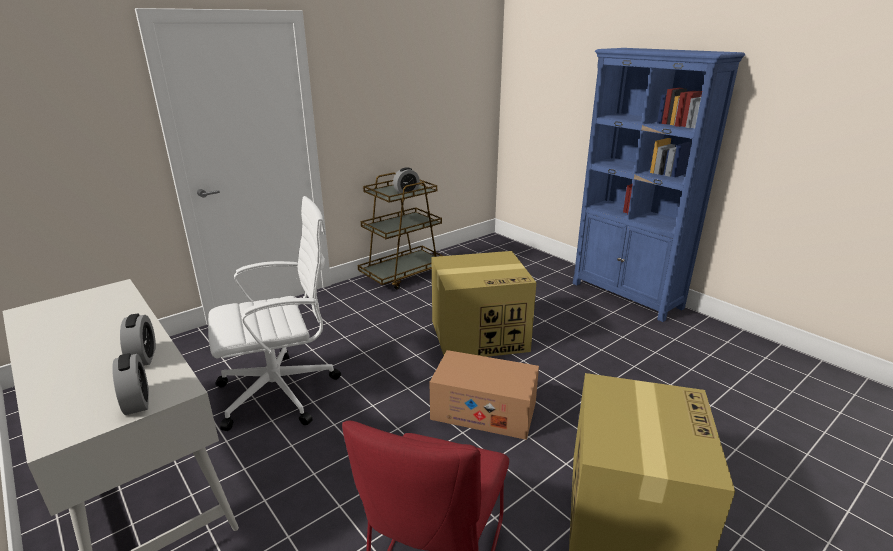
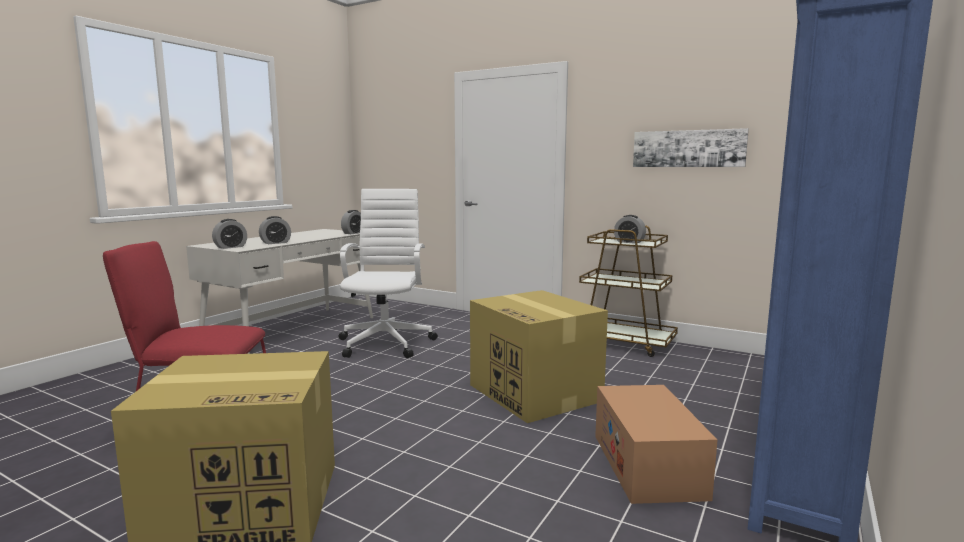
camera: 70 degrees right, 15 degrees down
white office chair [208,196,341,431] -> white office chair turned 135 degrees counterclockwise [338,189,438,358]
cardboard box [430,350,539,440] -> cardboard box moved to [595,385,717,504]
none -> alarm clock [341,210,361,234]
none -> picture [633,128,749,167]

